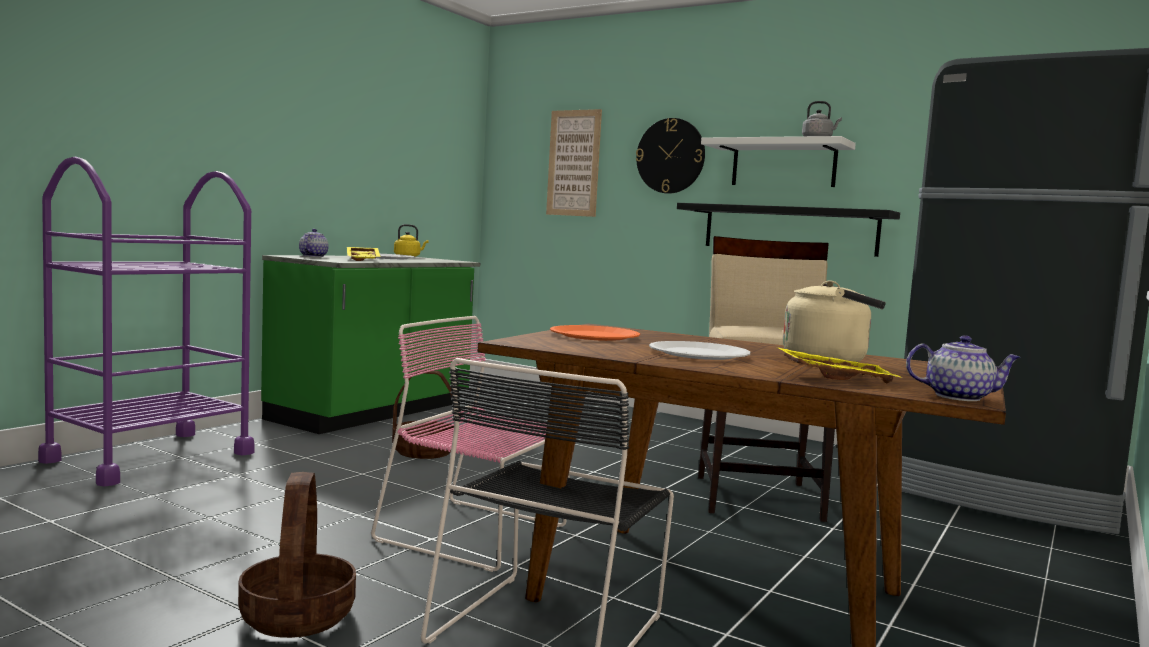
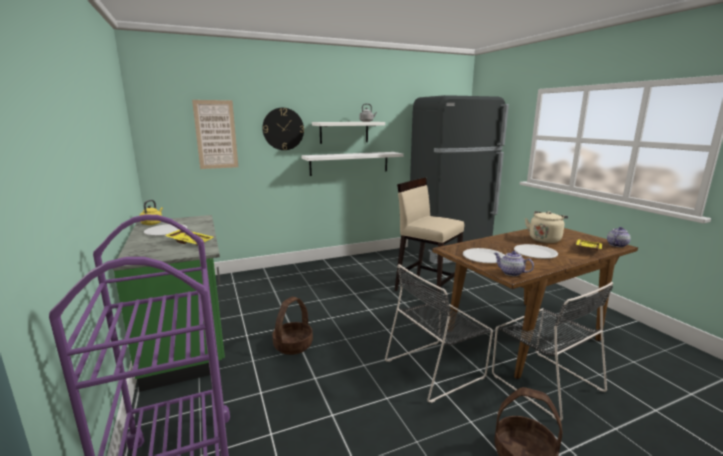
camera: 55 degrees left, 10 degrees up
teapot [299,229,329,257] -> teapot moved to [494,251,534,276]
pink chair [371,316,571,572] -> black chair [385,264,493,403]
orange plate [550,325,640,341] -> white plate [463,248,505,263]
black shelf [677,203,900,257] -> white shelf [301,152,403,176]

